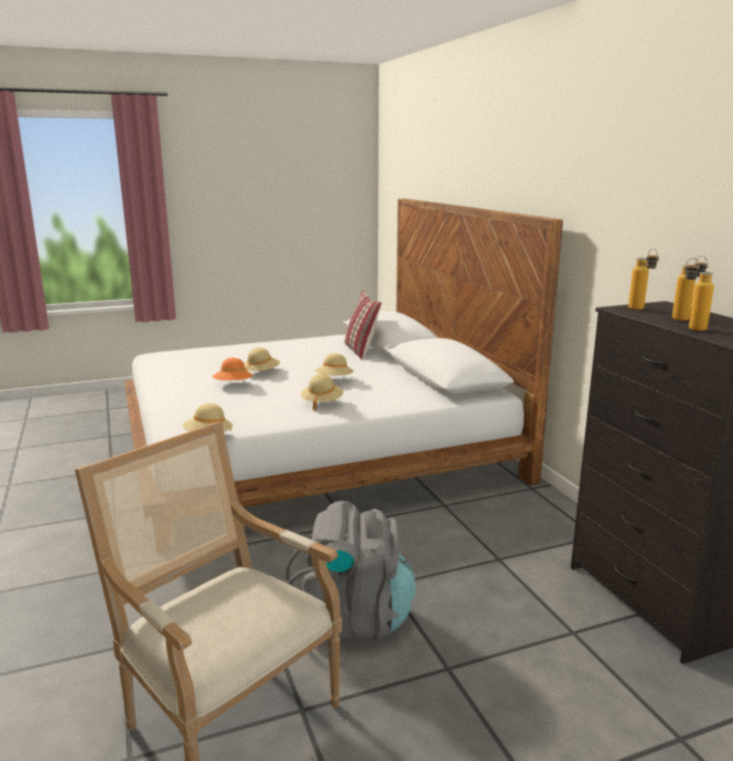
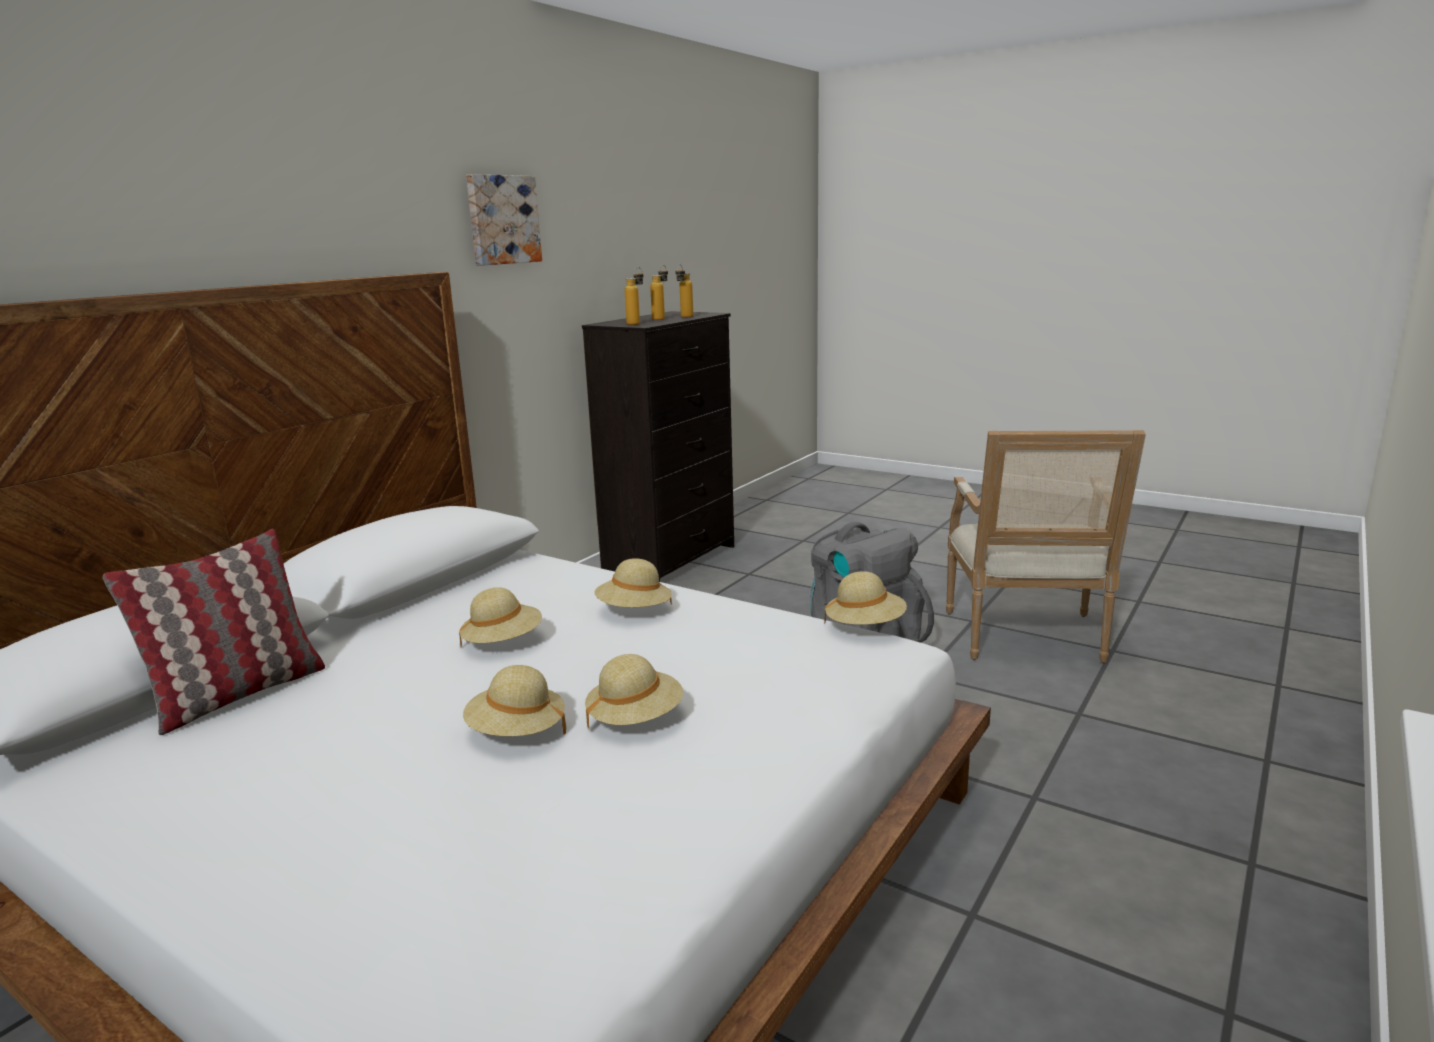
camera: 125 degrees left, 0 degrees up
orange hat [213,358,253,380] -> beige hat [585,654,683,728]
none -> picture [466,174,542,266]

